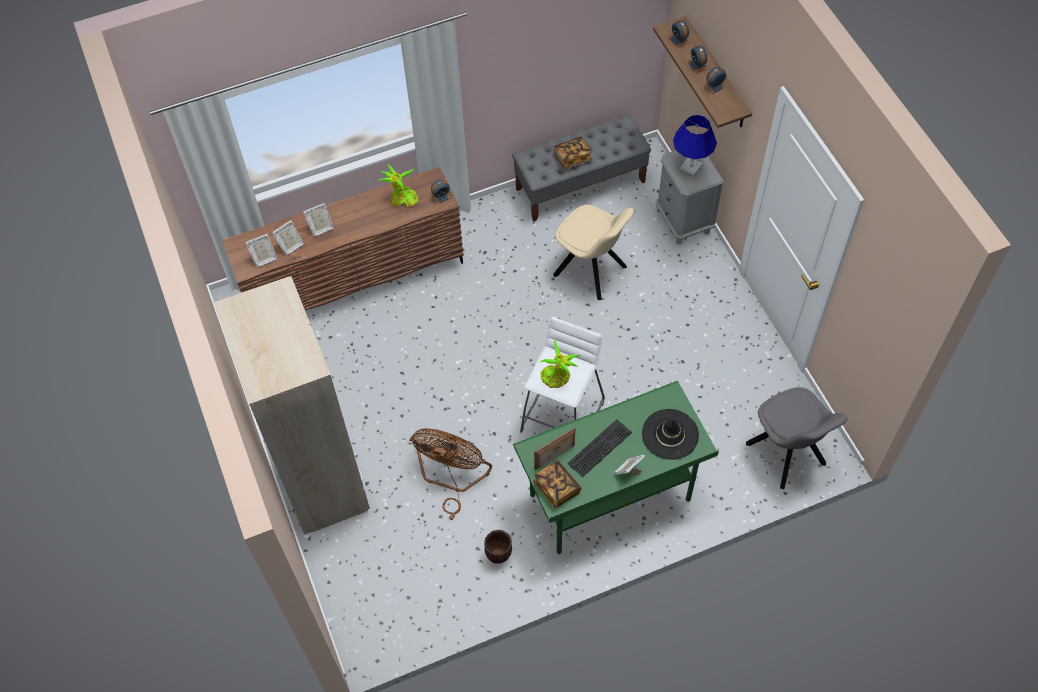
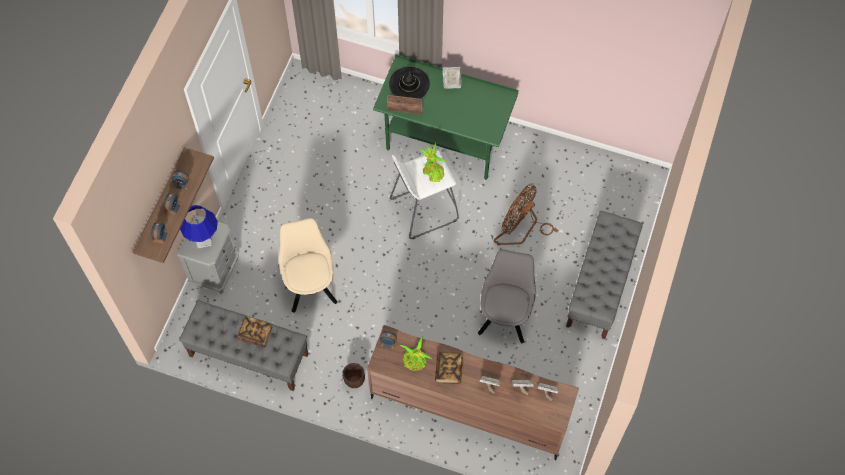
camera: 140 degrees left, 5 degrees up
beige wardrobe [214,276,370,534] -> grey bench [566,211,643,339]
brown fan [409,428,492,520] -> brown fan turned 60 degrees clockwise [494,184,559,245]
brown planter [484,530,512,564] -> brown planter moved to [343,363,365,388]
book [533,461,581,508] -> book moved to [435,352,463,384]
picture frame [534,427,575,470] -> picture frame moved to [387,95,422,114]
keyboard [567,419,632,477] -> none
grey chair [746,387,847,489] -> grey chair moved to [478,250,536,344]

